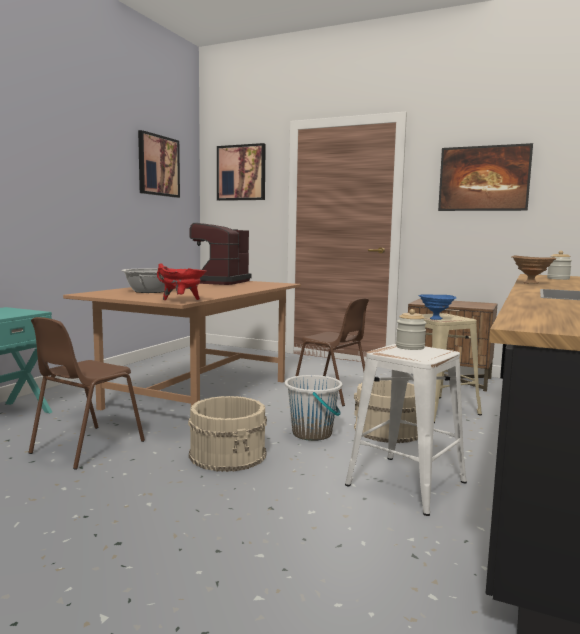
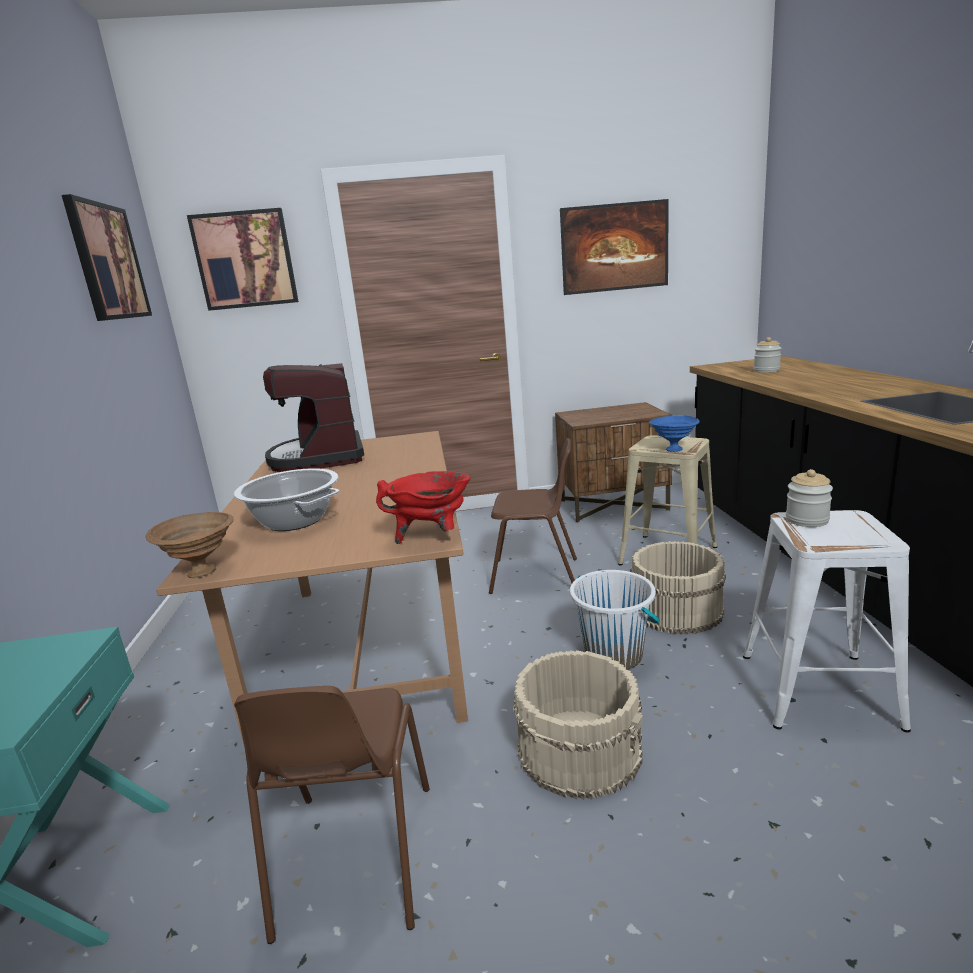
camera: 30 degrees left, 10 degrees up
brown bowl [511,255,556,284] -> brown bowl moved to [145,512,233,578]

